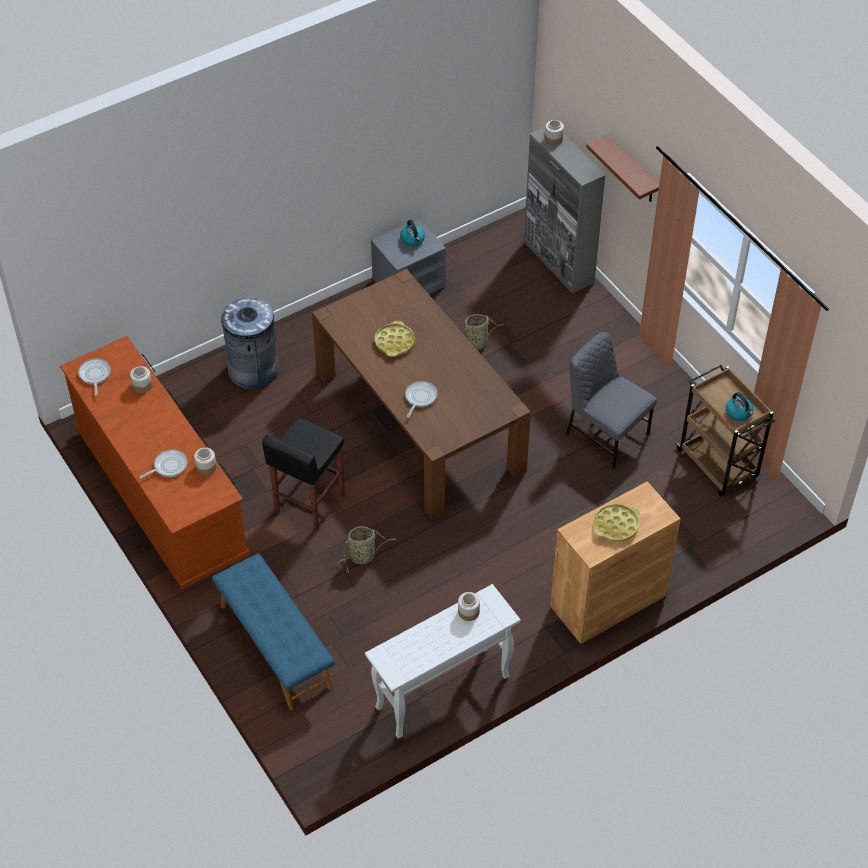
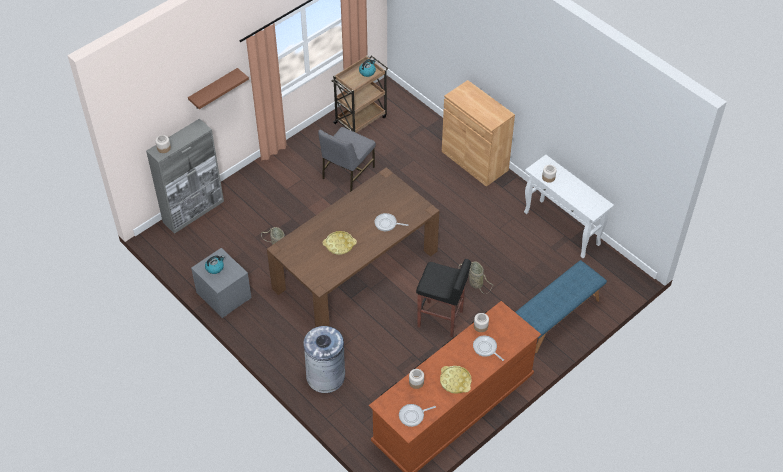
camera: 100 degrees left, 0 degrees up
yellow tray [593,504,640,542] -> yellow tray moved to [440,366,472,394]

